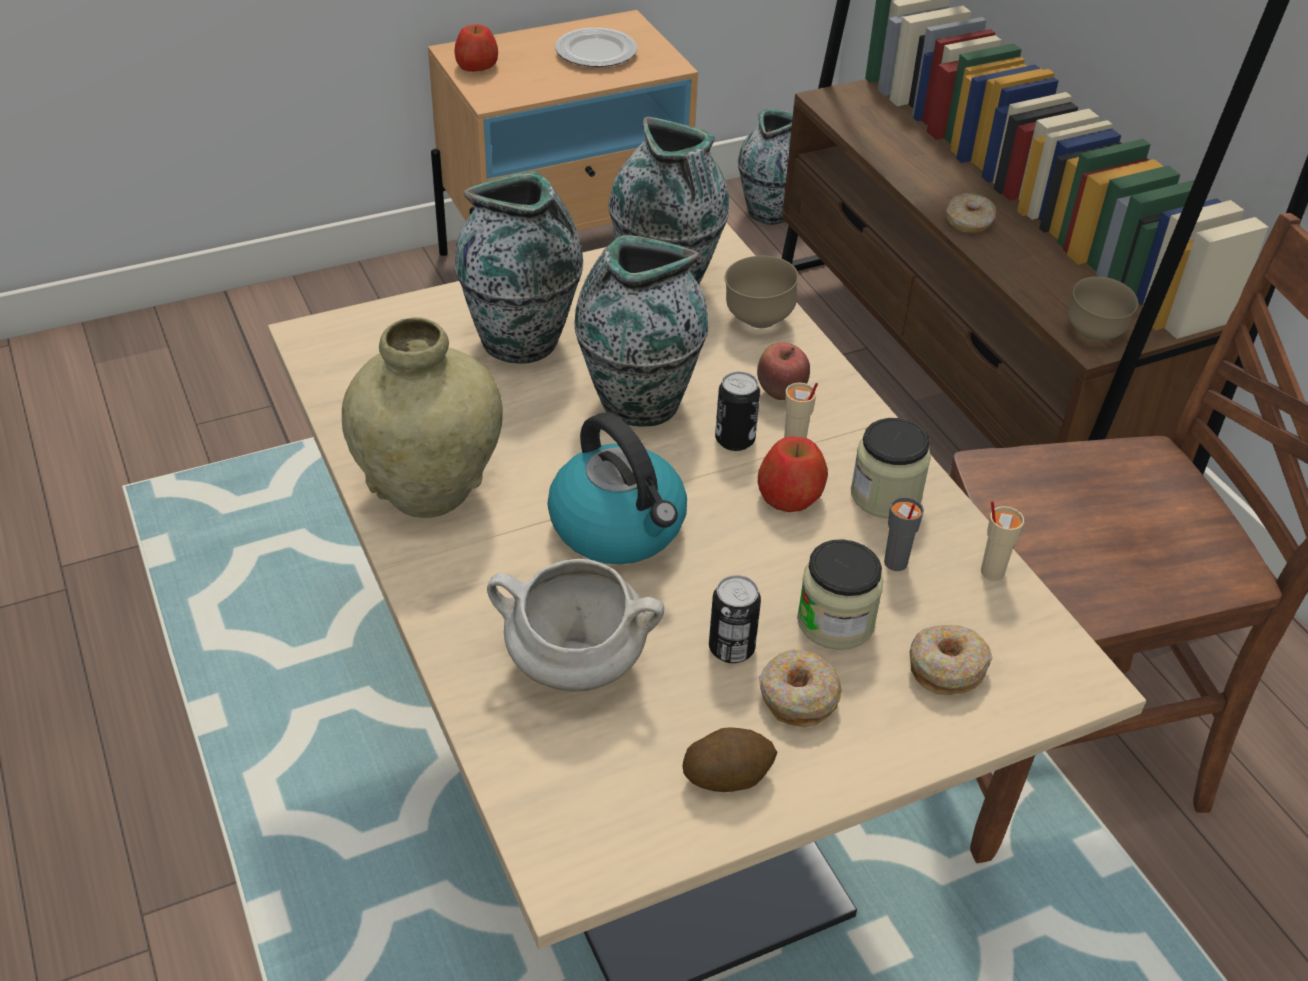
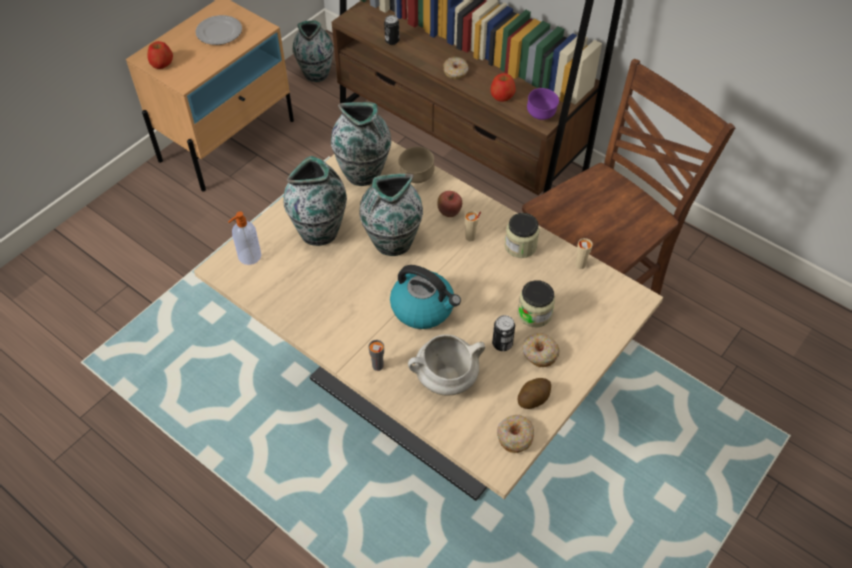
camera: 25 degrees left, 10 degrees up
beige vase [342,317,503,518] -> none
can [715,371,760,451] -> can moved to [384,15,399,45]
apple [758,436,828,512] -> apple moved to [491,73,516,102]
grey cup [884,497,924,571] -> grey cup moved to [368,340,384,371]
donut [910,625,993,695] -> donut moved to [497,415,534,453]
brown bowl [1068,276,1138,341] -> purple bowl [527,88,559,120]
none -> soap dispenser [228,211,261,265]

